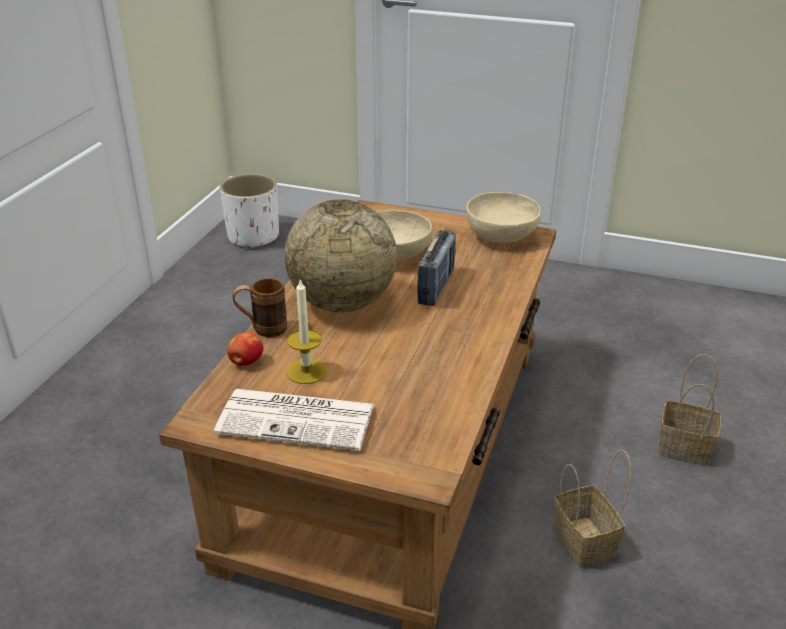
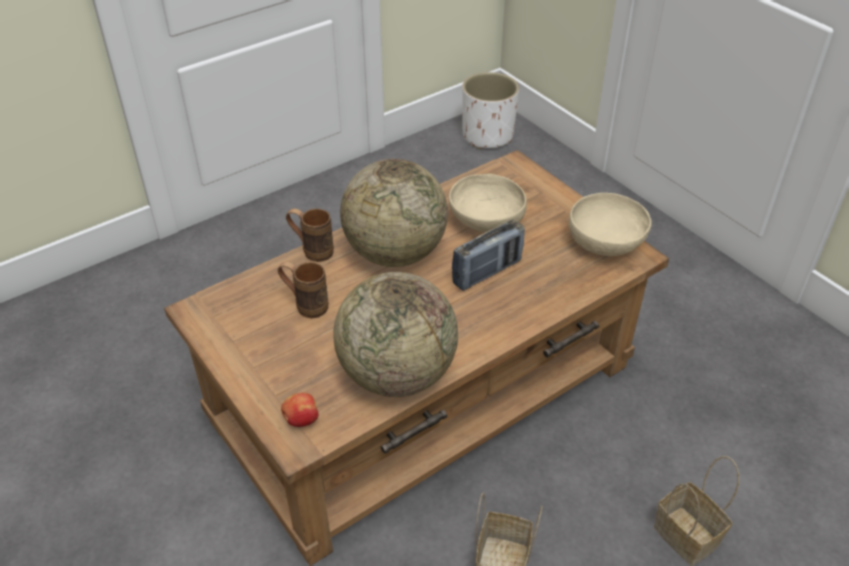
camera: 35 degrees right, 10 degrees up
newspaper [214,389,374,451] -> none
apple [227,332,264,366] -> apple moved to [281,393,319,427]
candle [286,279,327,384] -> brown mug [278,262,329,318]
none -> globe [333,272,458,397]

